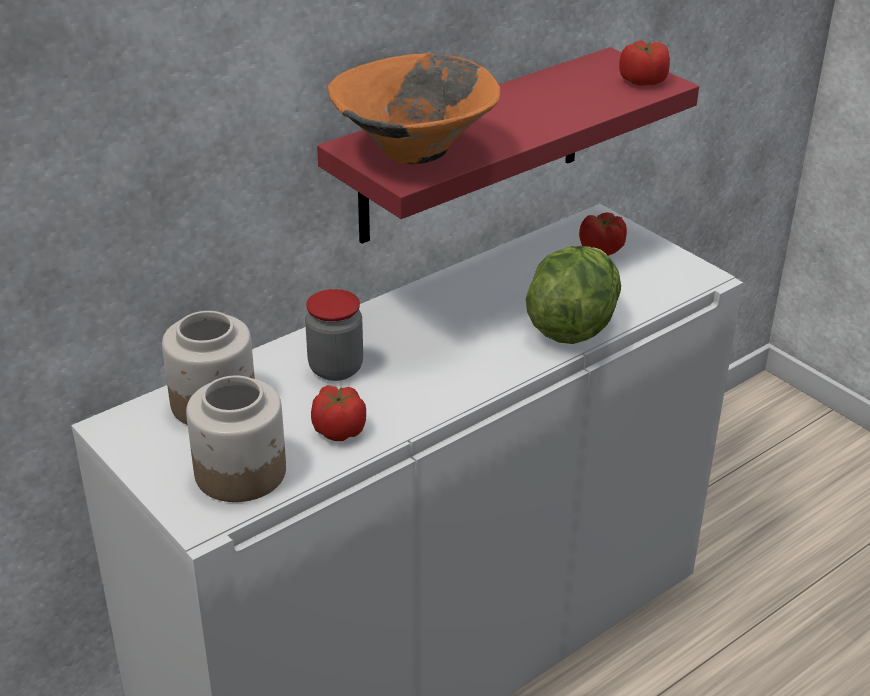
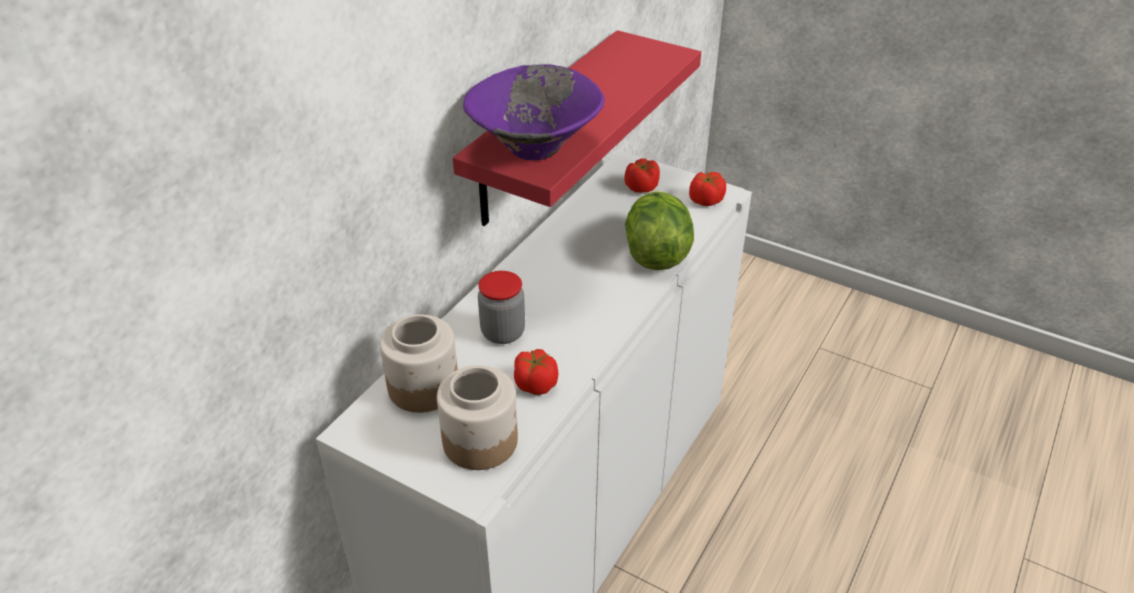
camera: 20 degrees left, 5 degrees up
orange bowl [328,53,500,164] -> purple bowl [463,64,605,160]
tomato [619,41,670,86] -> tomato moved to [689,171,726,206]

